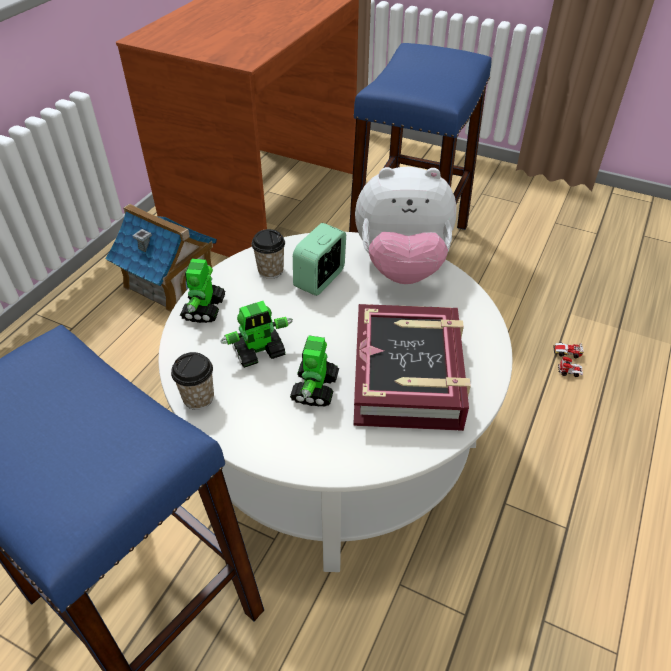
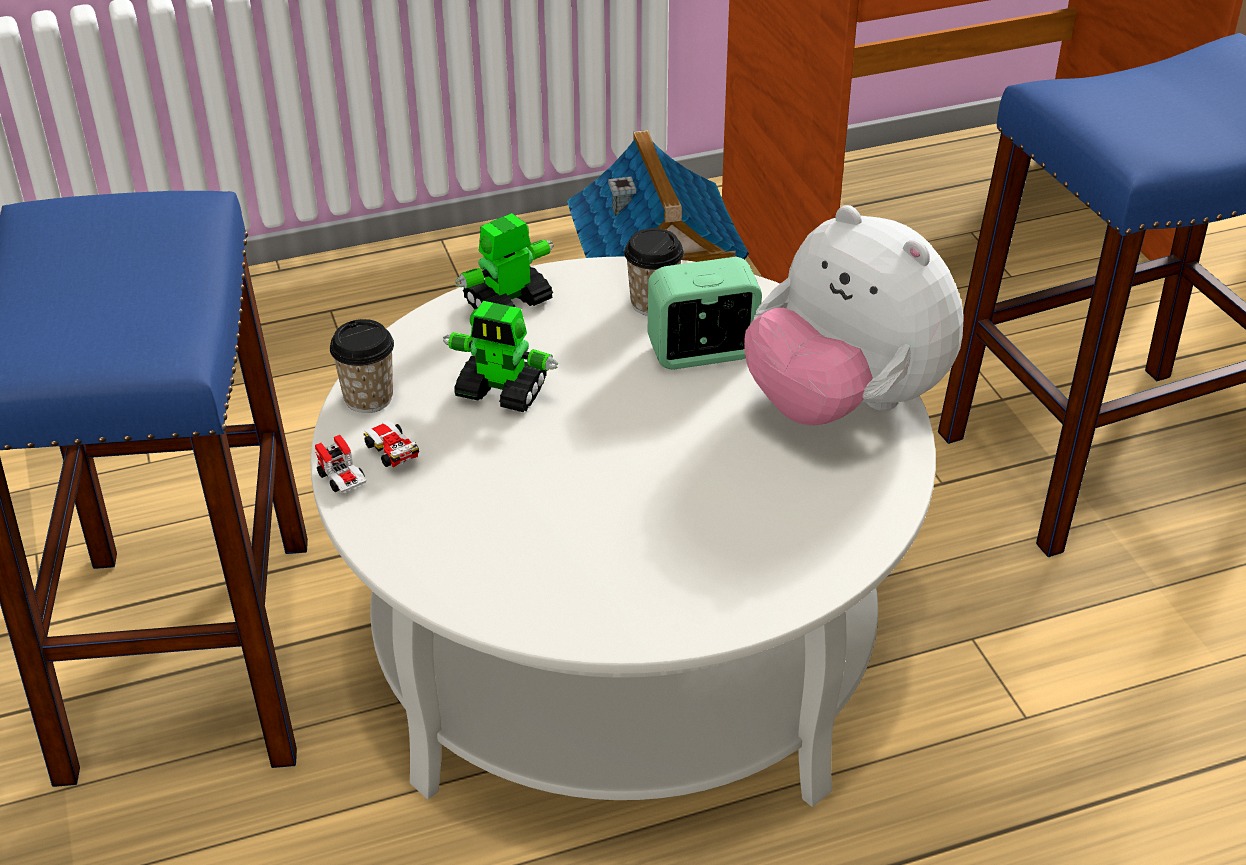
camera: 45 degrees right, 5 degrees down
toy robot [290,335,339,407] -> none
book [353,304,471,431] -> none
toy car [553,342,584,377] -> toy car moved to [315,421,419,493]

